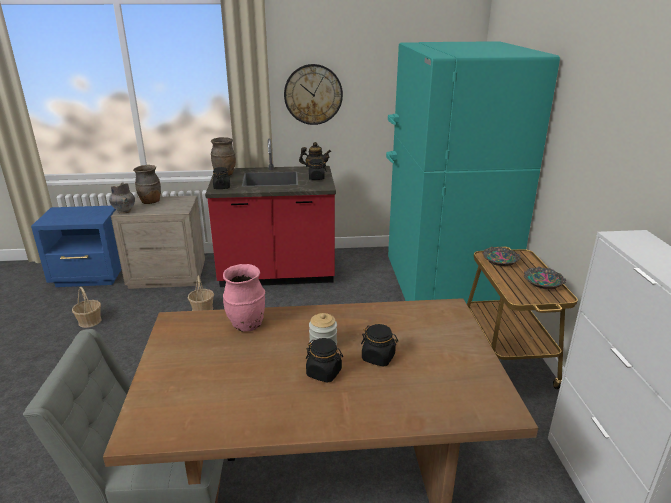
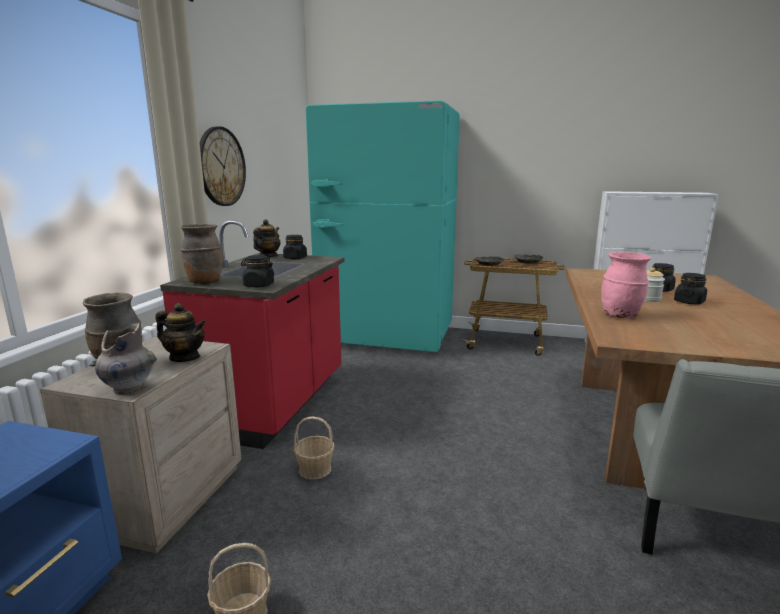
camera: 70 degrees left, 10 degrees down
none -> teapot [156,303,206,362]

